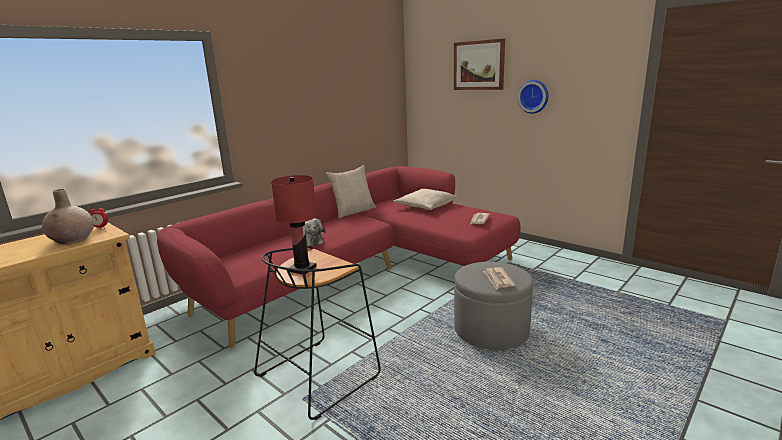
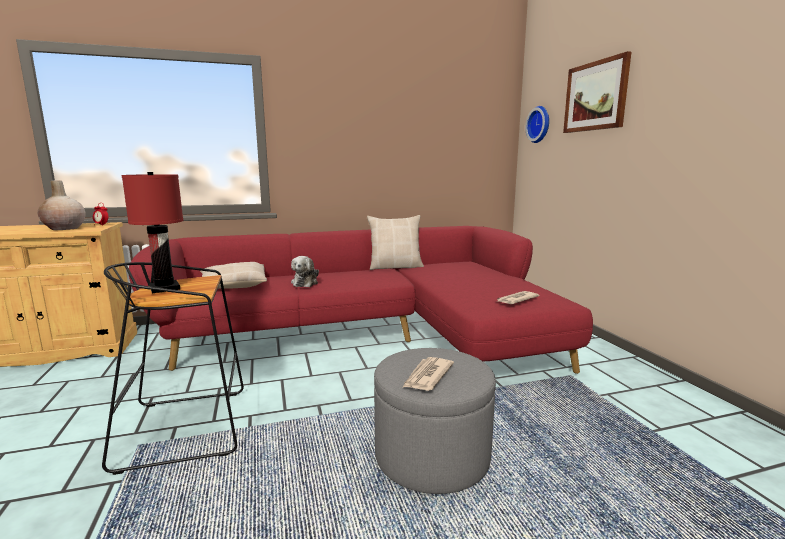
camera: 30 degrees right, 5 degrees down
beige pillow [394,189,458,210] -> beige pillow moved to [200,262,267,289]
wall clock [518,80,549,114] -> wall clock moved to [525,106,549,143]

